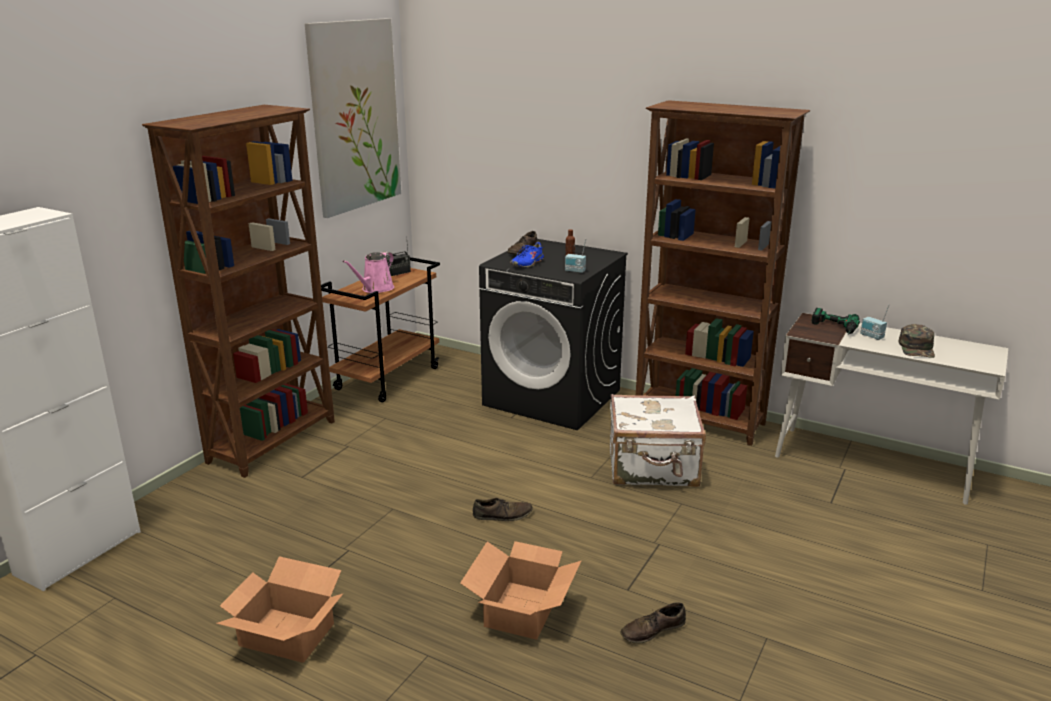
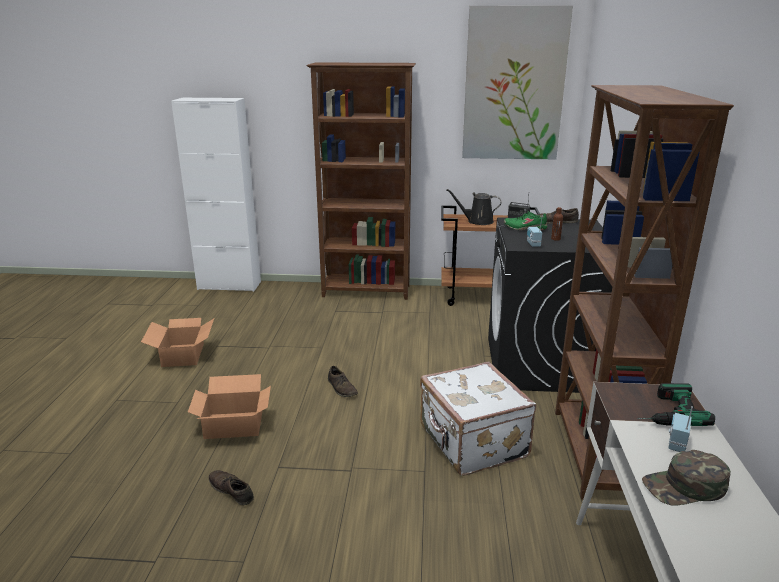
camera: 65 degrees right, 0 degrees up
pink watering can [342,252,394,293] -> black watering can [446,189,501,225]
blue shoe [511,242,544,267] -> green shoe [504,211,547,230]

